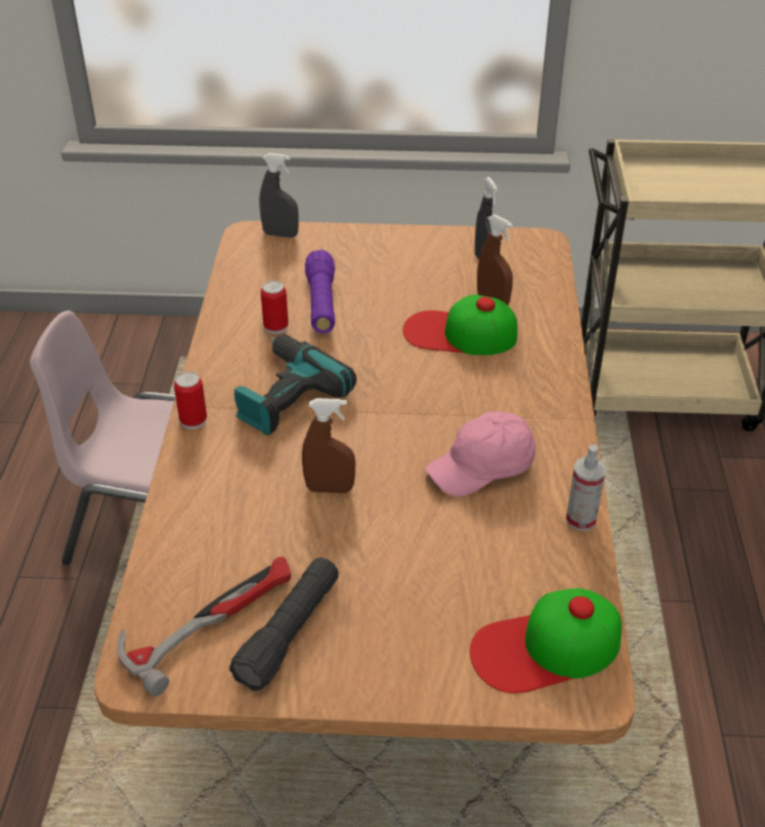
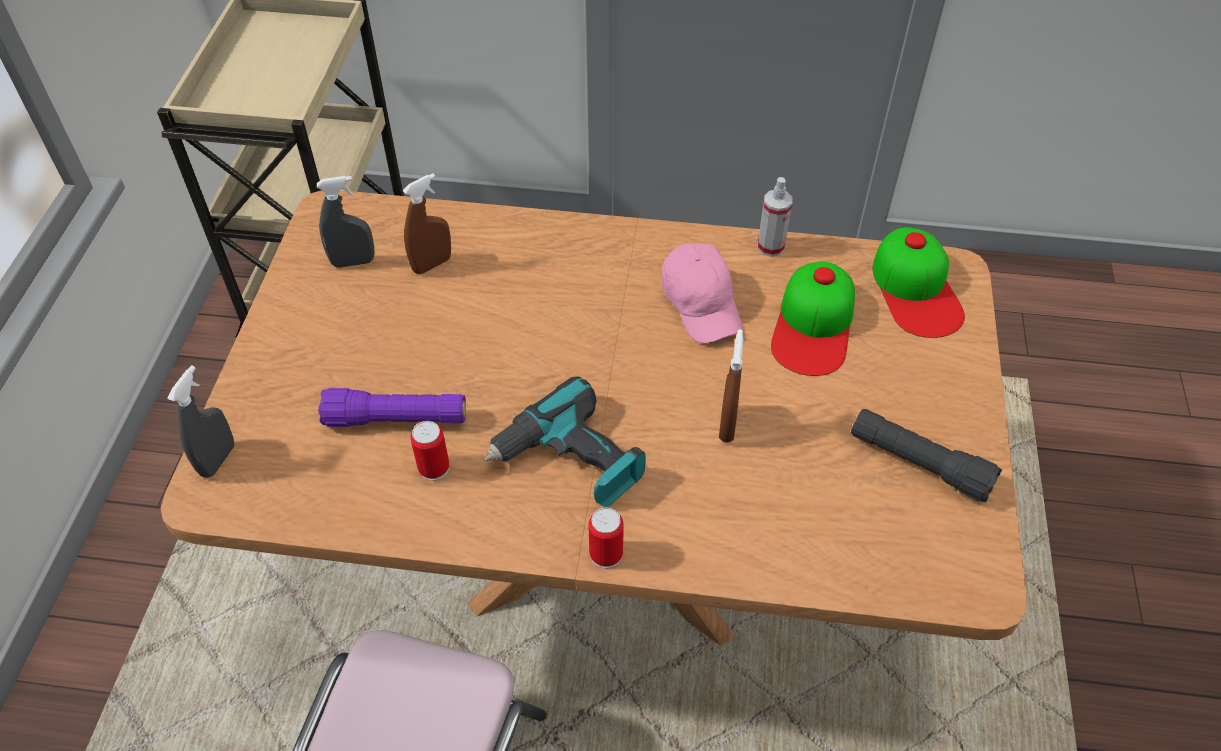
camera: 85 degrees left, 10 degrees up
hammer [117,556,291,696] -> none
cap [403,294,518,355] -> cap moved to [771,262,855,376]

